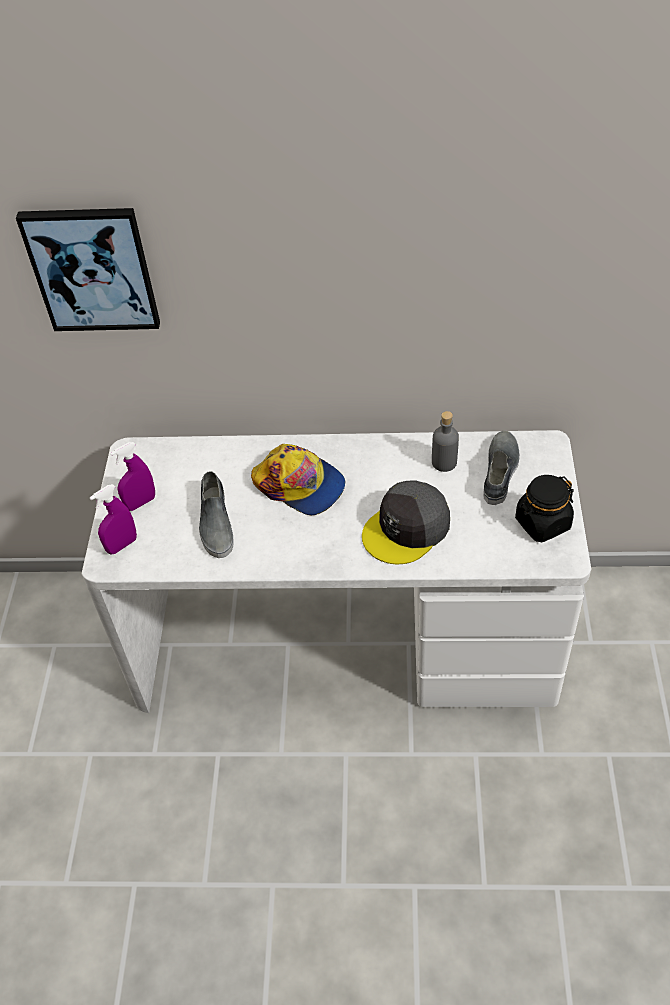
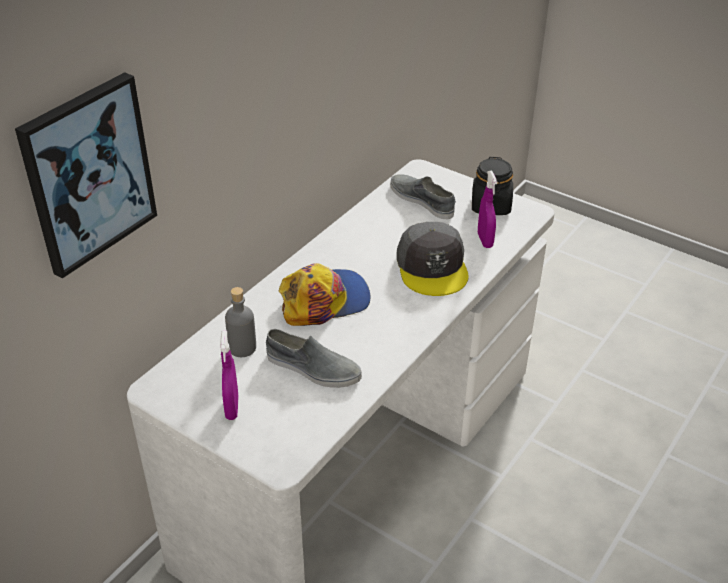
camera: 60 degrees left, 10 degrees down
purple spray bottle [89,484,137,555] -> purple spray bottle moved to [478,171,497,248]
grey bottle [432,411,459,472] -> grey bottle moved to [225,287,256,357]

